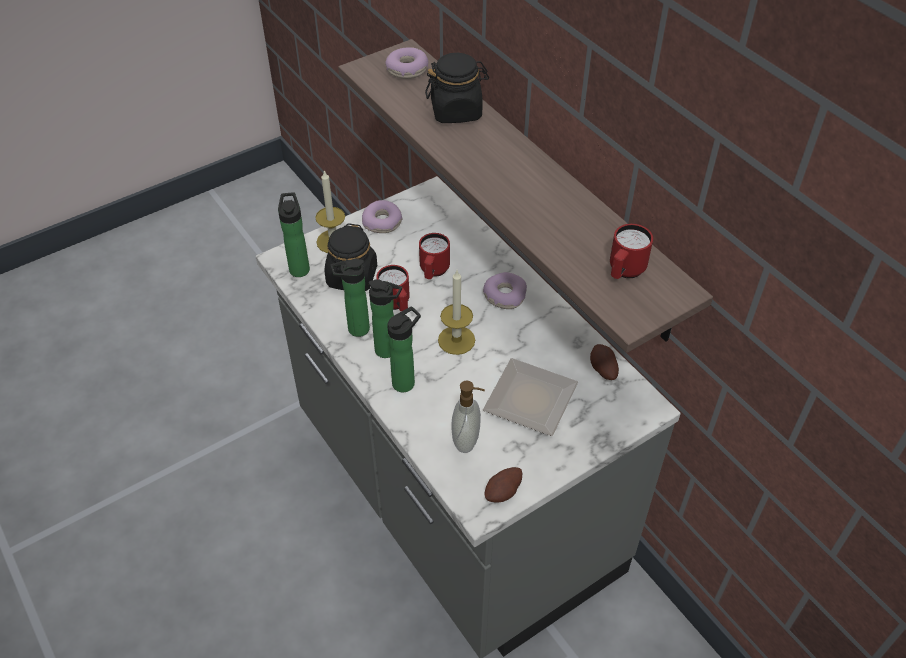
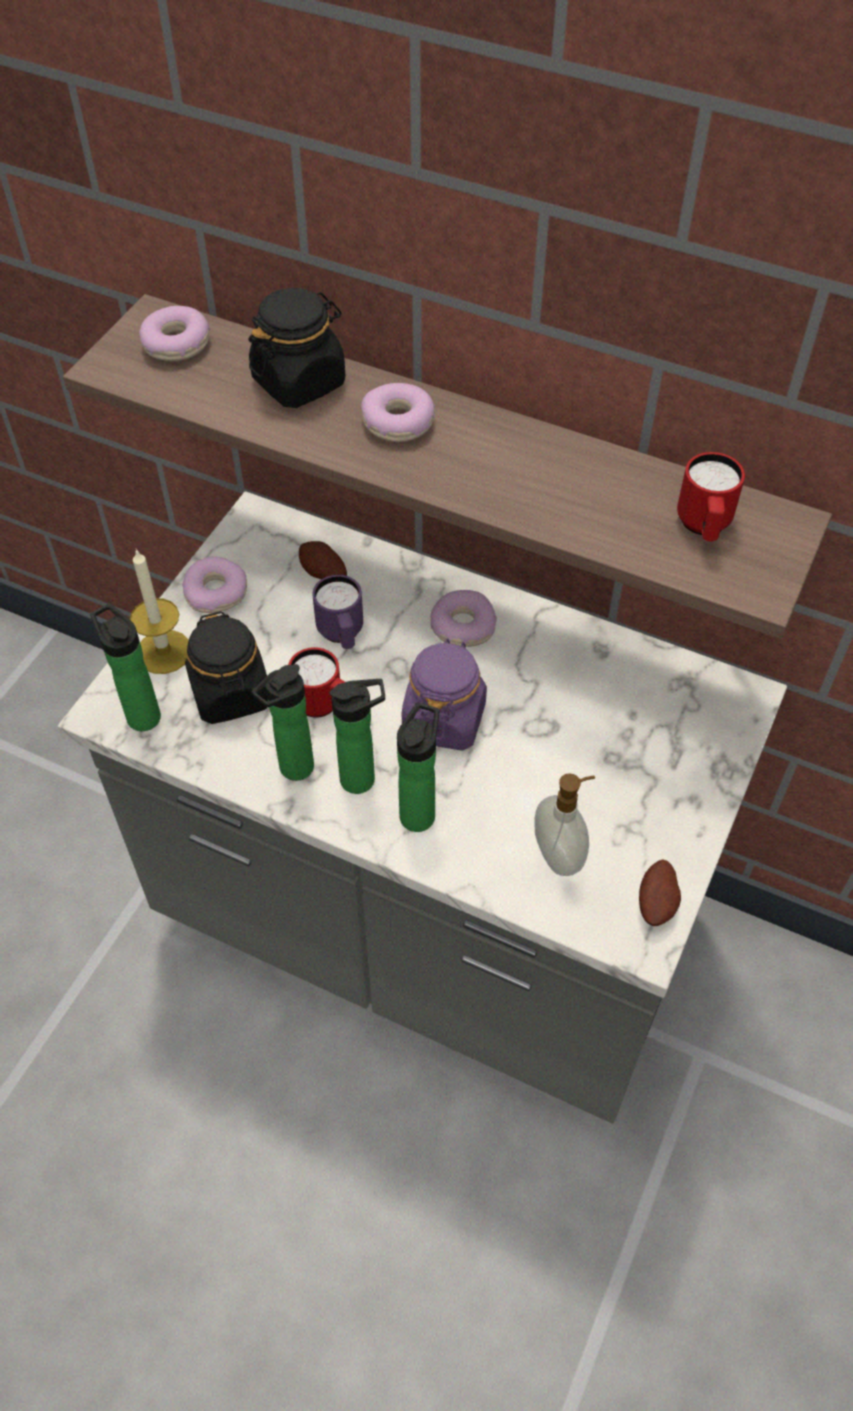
camera: 30 degrees left, 5 degrees up
red mug [419,233,450,279] -> purple mug [312,575,363,649]
candle [438,271,475,355] -> purple jar [402,638,487,751]
plate [483,358,578,436] -> none
potato [590,344,619,380] -> potato moved to [299,541,347,579]
none -> donut [361,383,435,442]

